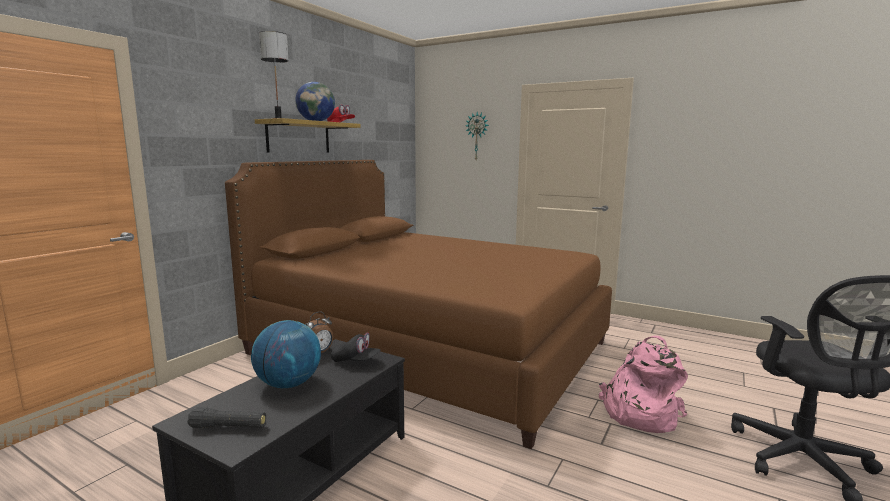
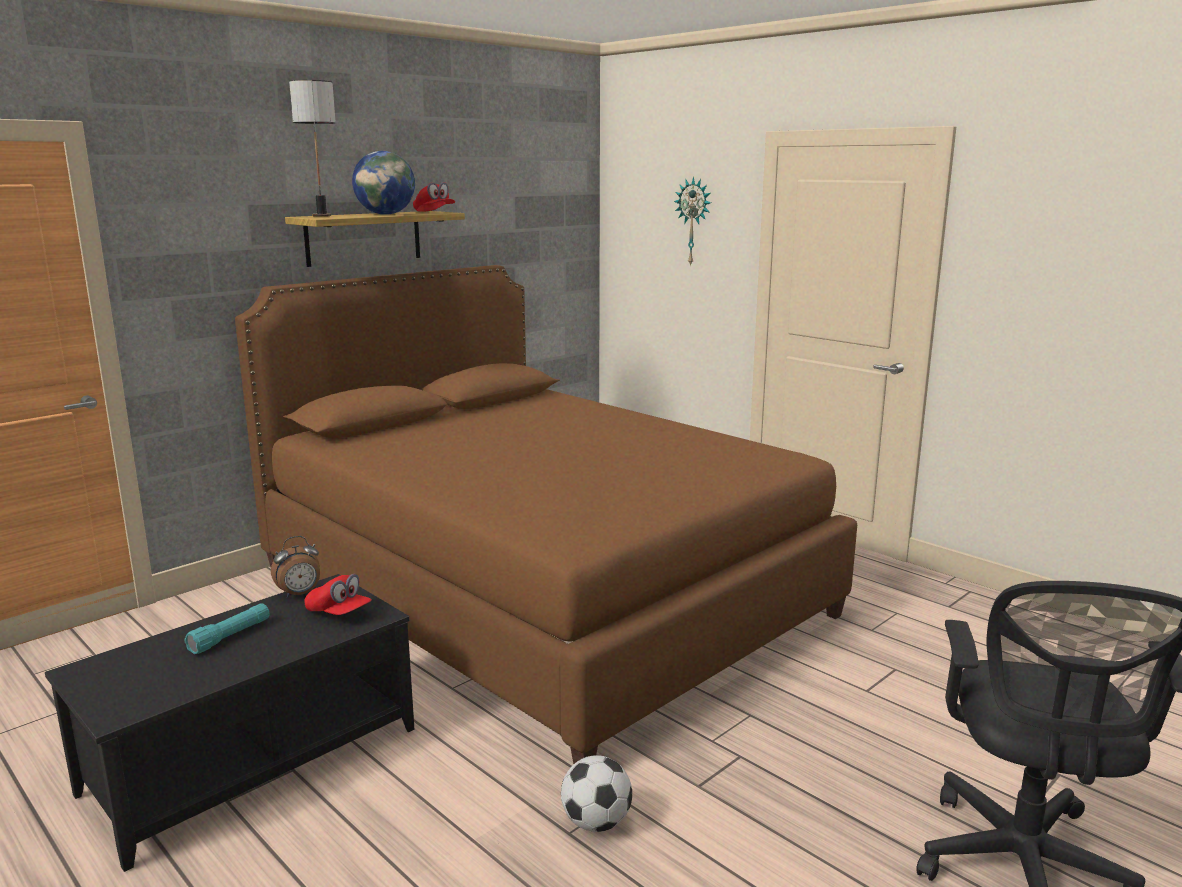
camera: 15 degrees right, 5 degrees up
black flashlight [187,407,266,428] -> none
globe [251,320,321,388] -> turquoise flashlight [184,604,270,654]
black cap [331,332,380,362] -> red cap [304,574,372,615]
pink backpack [599,336,688,433] -> none
none -> football [561,755,632,832]

